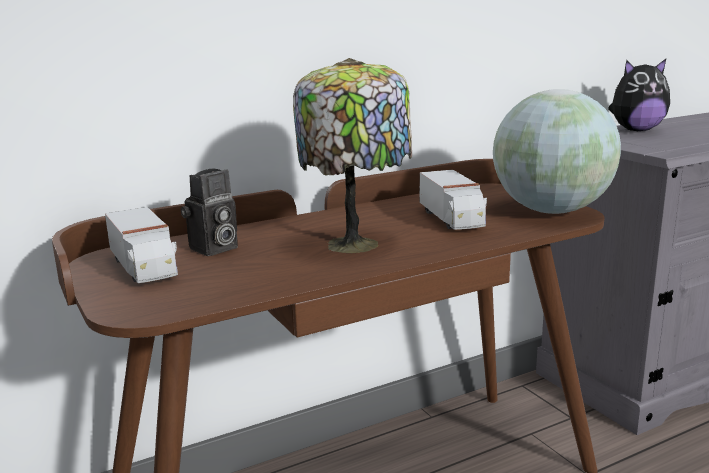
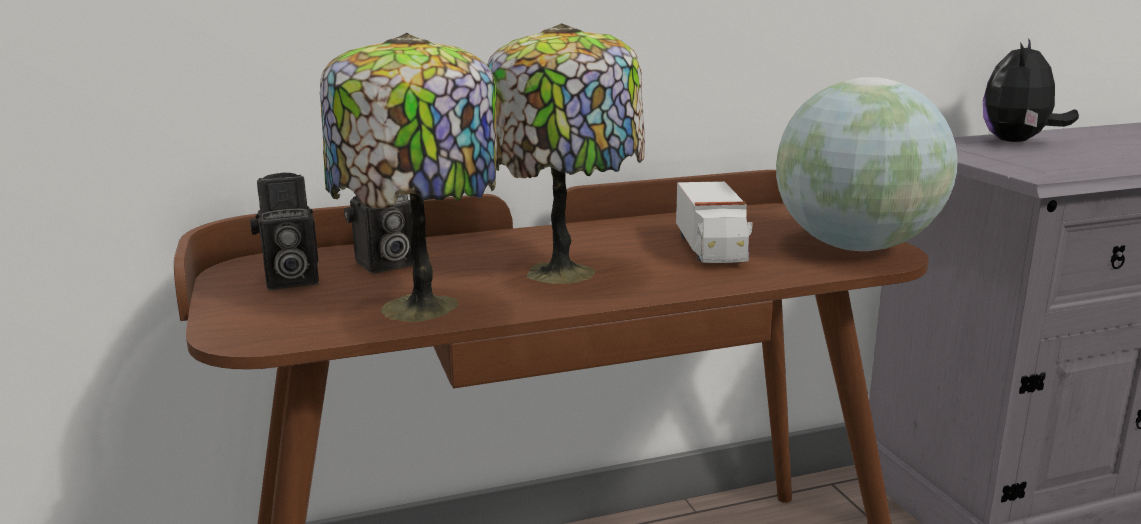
camera: 10 degrees right, 0 degrees up
toy truck [105,207,178,283] -> camera [250,173,319,290]
plush toy [608,59,670,131] -> plush toy turned 120 degrees clockwise [983,38,1079,142]
none -> table lamp [320,33,497,322]

